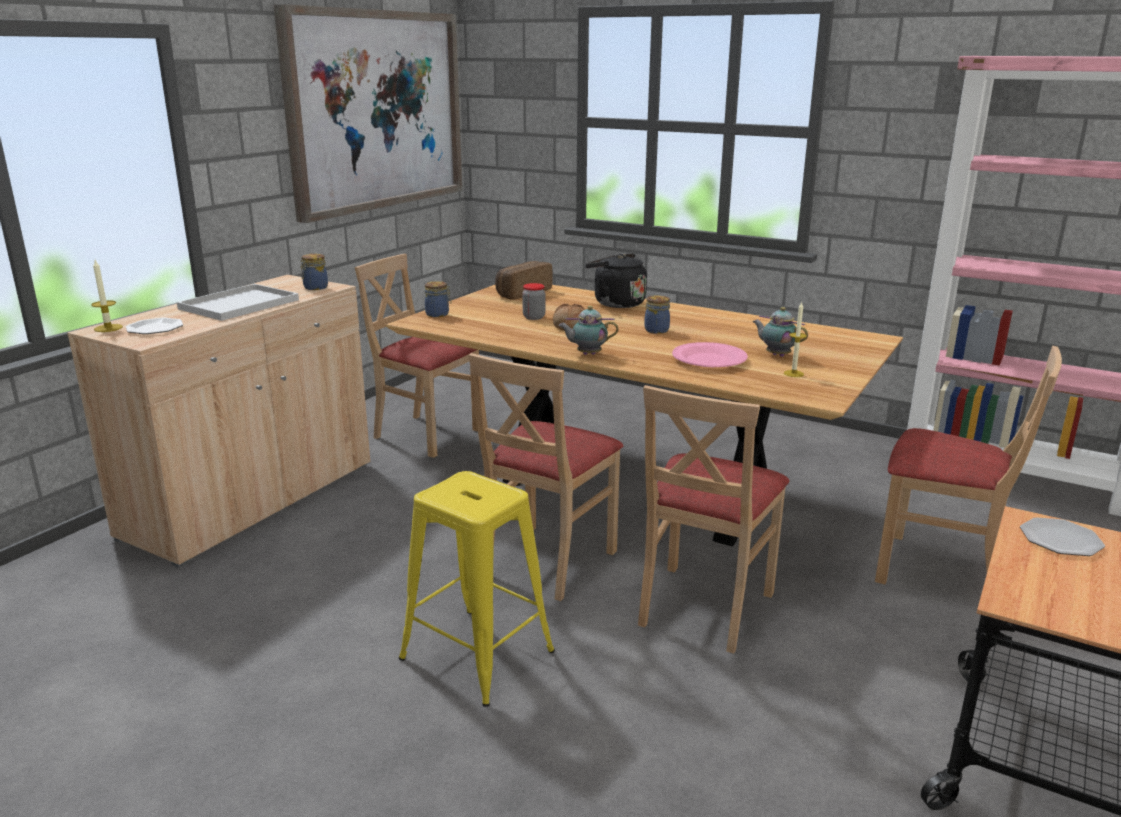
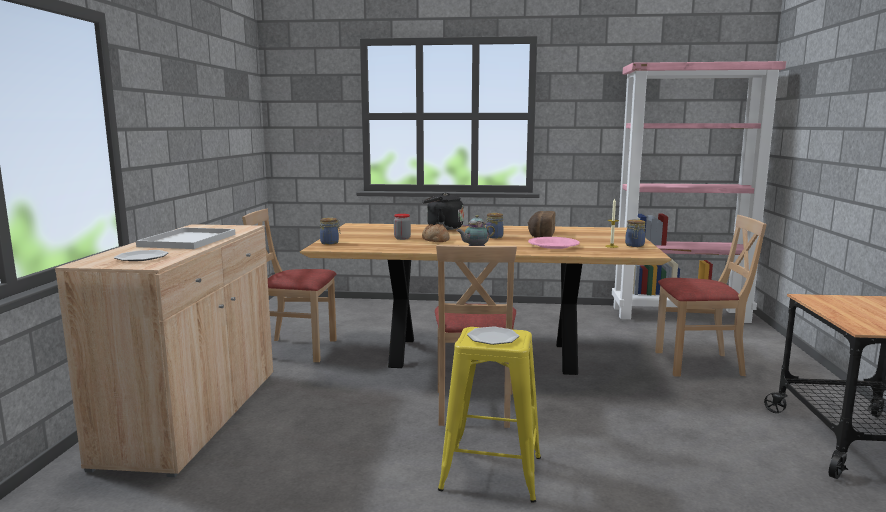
camera: 25 degrees left, 10 degrees down
candle [91,260,123,332] -> none
picture [273,4,462,223] -> none
jar [300,253,328,290] -> jar moved to [625,219,646,247]
bread [495,261,553,300] -> bread moved to [528,211,555,238]
beige chair [638,385,789,654] -> none
teapot [752,307,808,357] -> none
plate [1020,517,1105,556] -> plate moved to [467,327,519,345]

